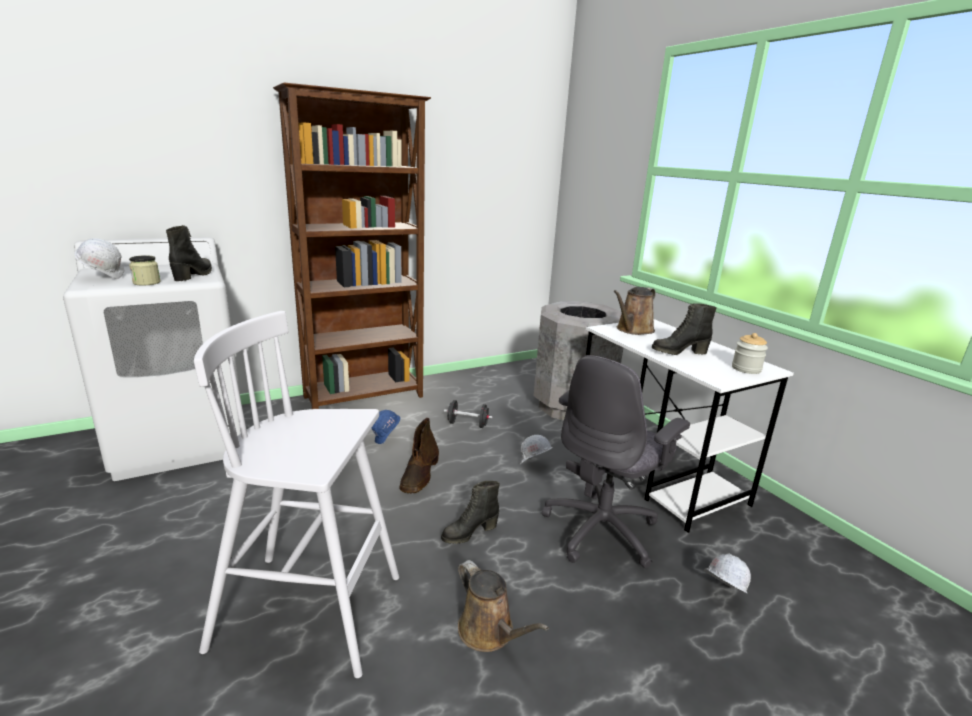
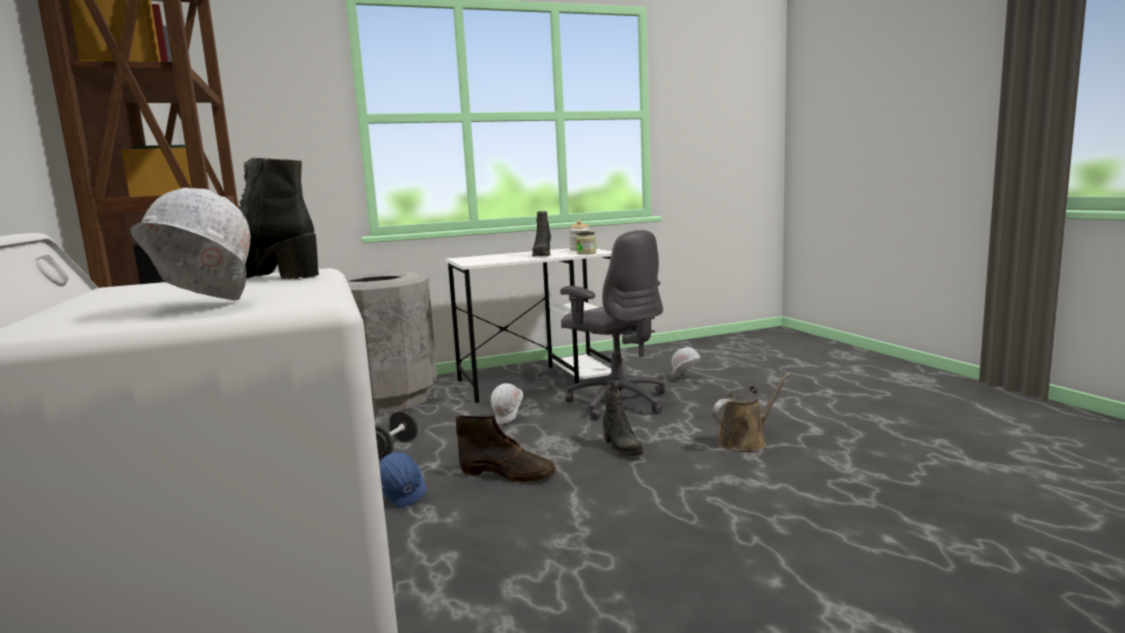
camera: 80 degrees left, 10 degrees down
jar [129,255,161,285] -> jar moved to [576,232,596,255]
white stool [194,311,399,678] -> none
brown watering can [614,287,656,335] -> none

